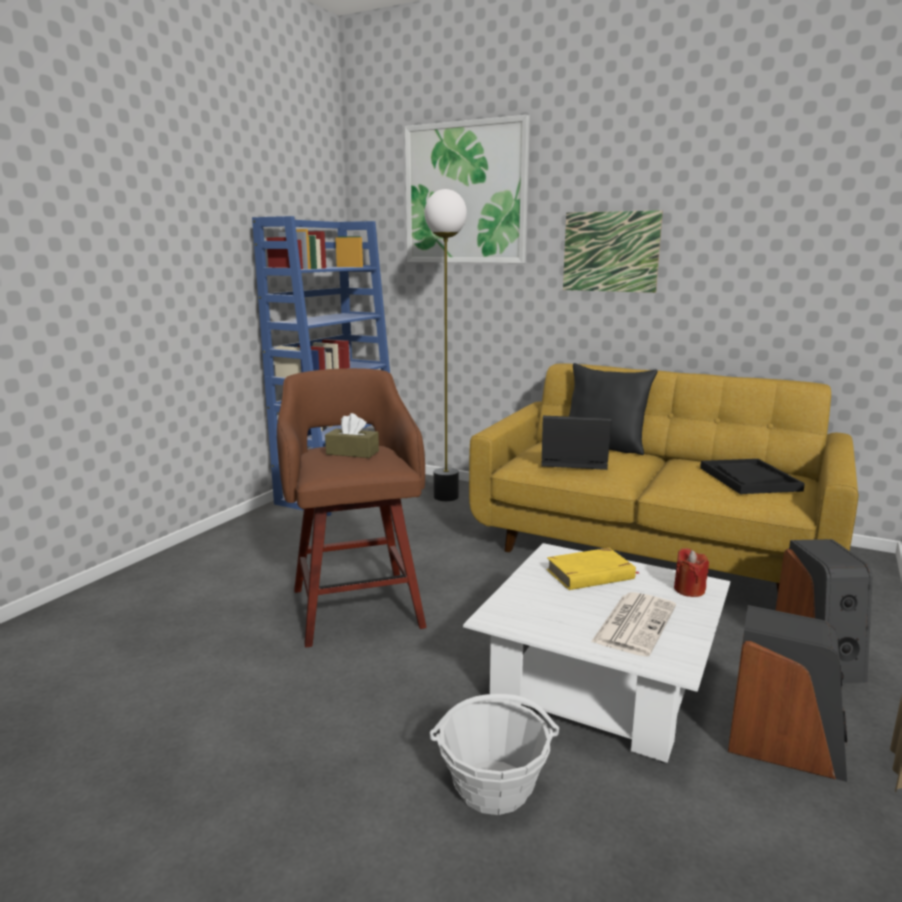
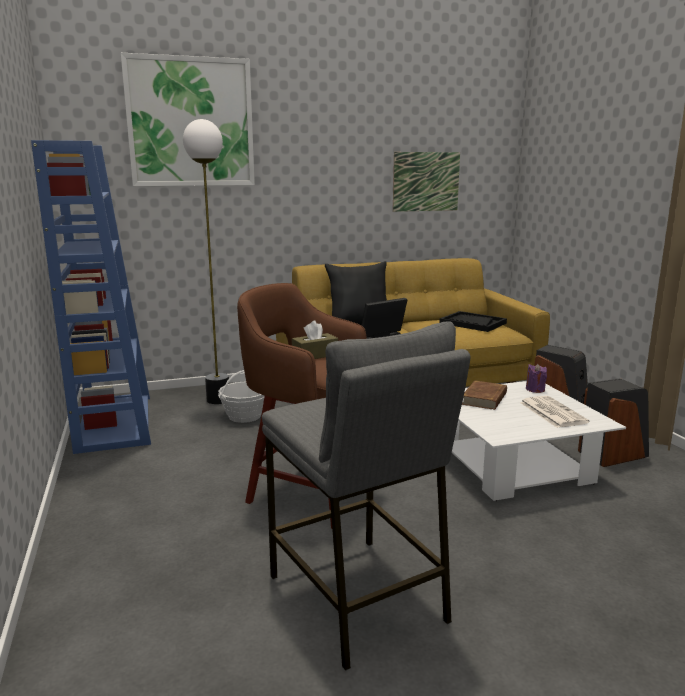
camera: 45 degrees left, 0 degrees up
basket [430,694,559,815] -> basket moved to [218,370,264,423]
yellow book [546,548,638,590] -> brown book [462,380,507,410]
picture [563,210,663,293] -> picture moved to [393,152,460,212]
red candle [674,548,709,597] -> purple candle [526,364,547,393]
none -> grey stool [262,322,470,671]

